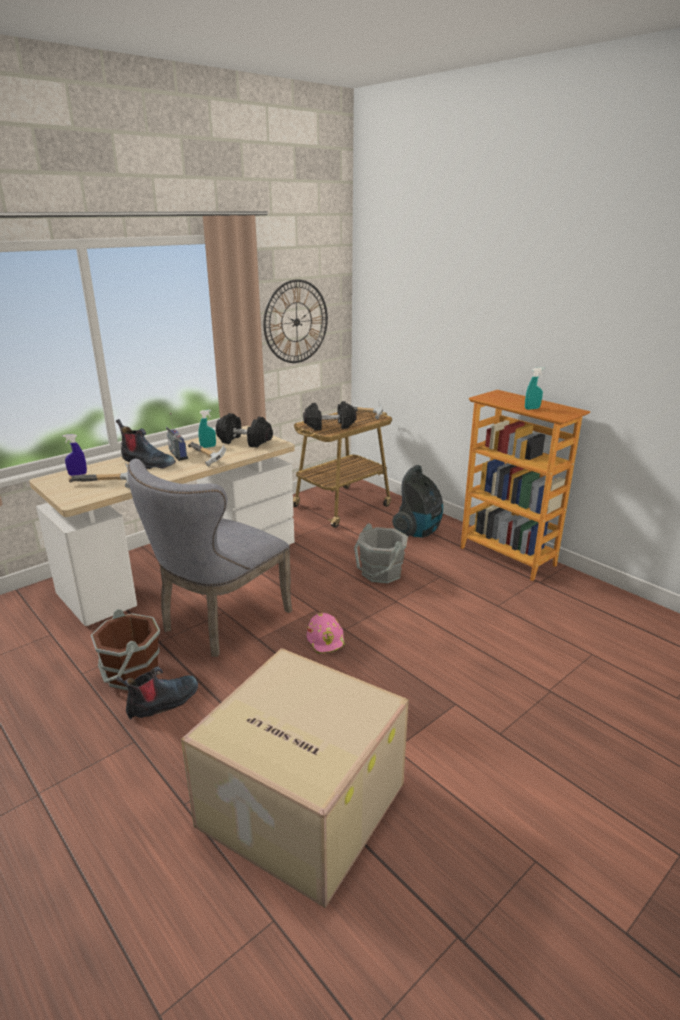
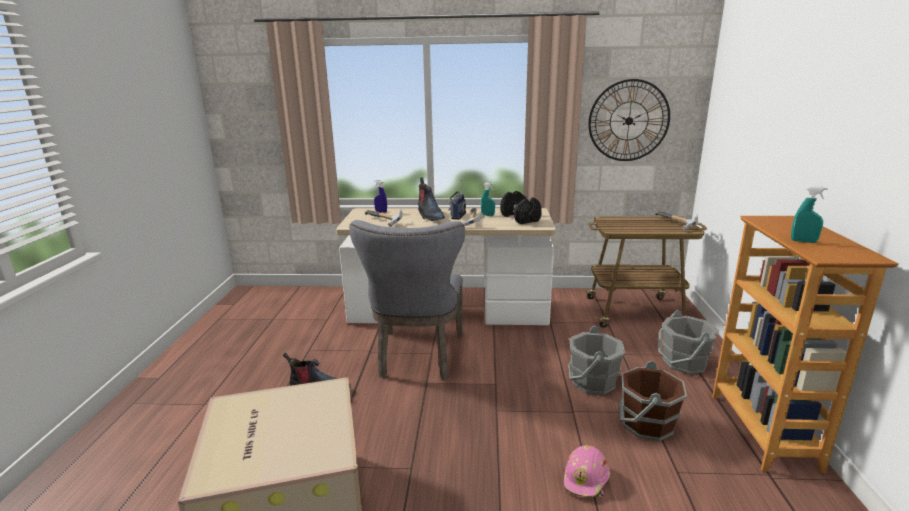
camera: 45 degrees right, 5 degrees down
brown bucket [91,609,160,691] -> brown bucket moved to [619,361,687,441]
grey chair [127,459,292,657] -> grey chair turned 75 degrees counterclockwise [349,220,465,381]
black dumbbell [303,401,357,430] -> none
pink hard hat [307,613,346,654] -> pink hard hat moved to [564,445,610,497]
vacuum cleaner [392,465,443,537] -> grey bucket [658,310,719,374]

